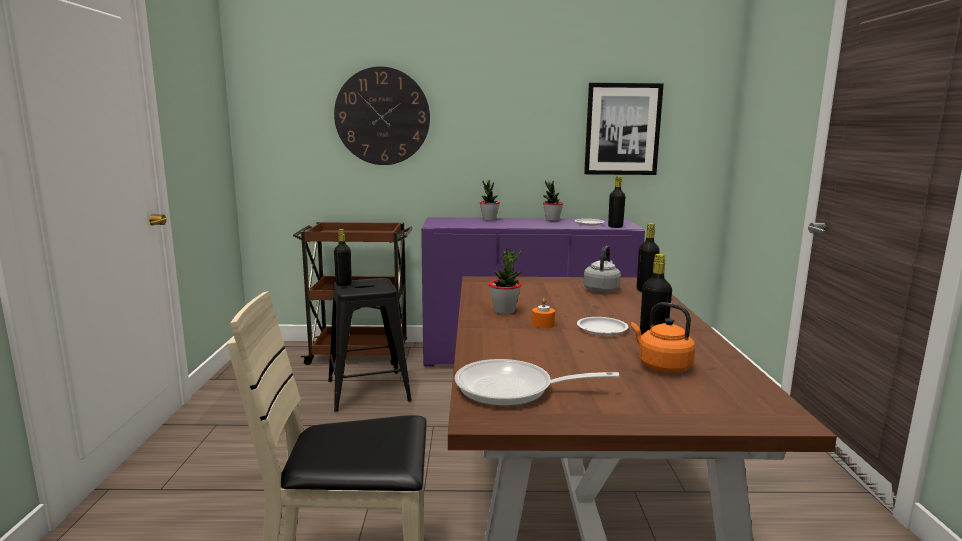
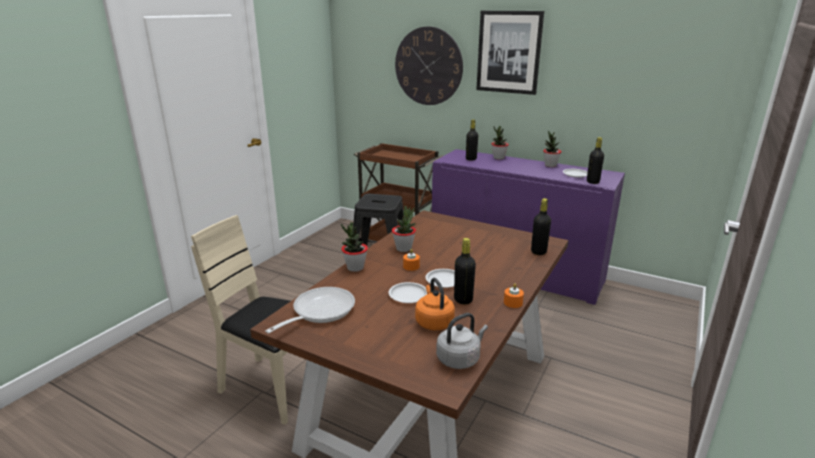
camera: 30 degrees right, 10 degrees up
black bottle [334,229,352,286] -> black bottle moved to [466,120,478,160]
frying pan [455,359,619,406] -> frying pan turned 90 degrees clockwise [265,287,355,333]
grey kettle [583,246,621,293] -> grey kettle moved to [436,313,488,369]
picture [584,83,664,175] -> picture moved to [476,11,544,95]
none -> potted plant [341,222,368,272]
none -> white plate [388,282,427,303]
none -> orange candle [504,283,524,308]

